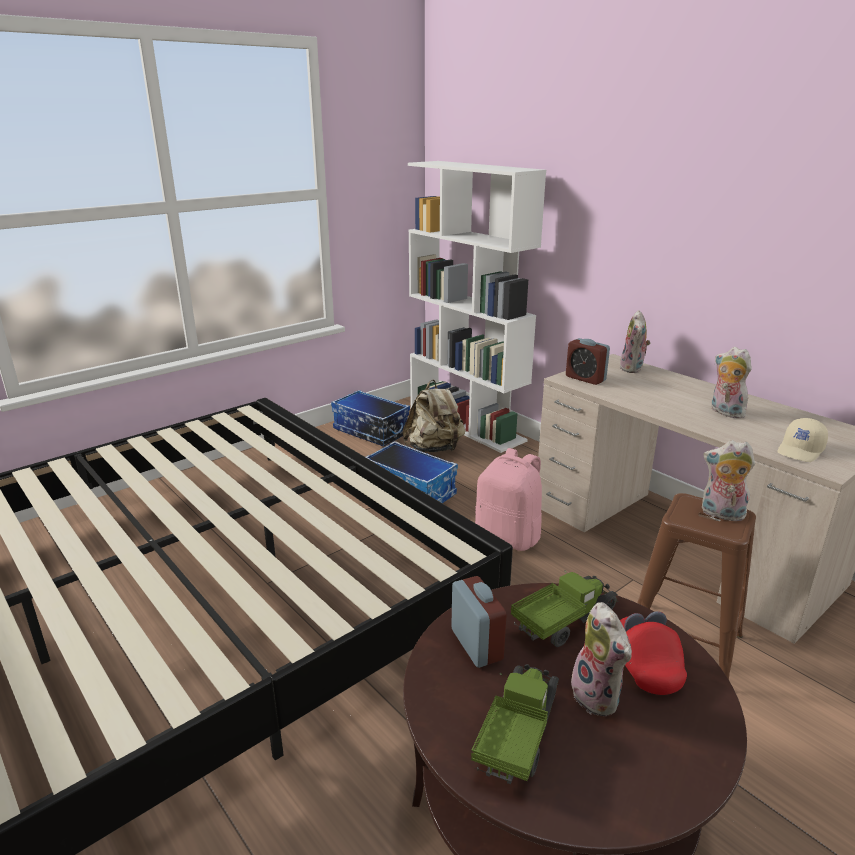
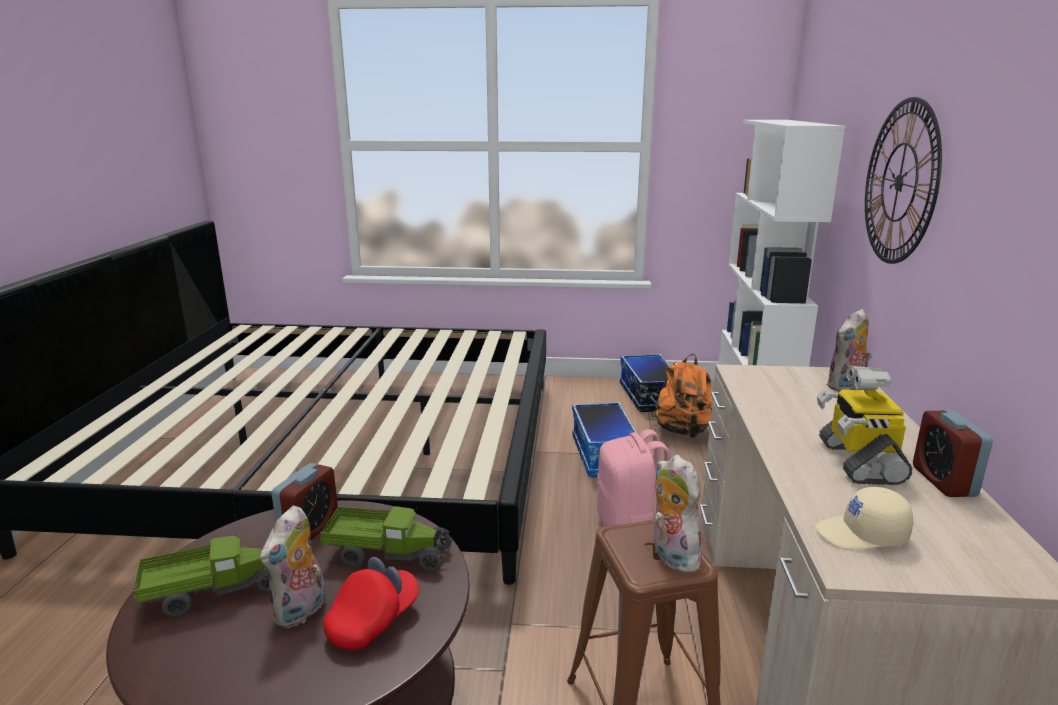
camera: 45 degrees right, 5 degrees down
beige backpack [402,380,466,452] -> orange backpack [651,354,713,438]
alarm clock [566,338,610,385] -> alarm clock moved to [913,410,993,497]
plush toy [712,347,752,418] -> toy robot [817,366,912,485]
none -> wall clock [865,97,942,264]

